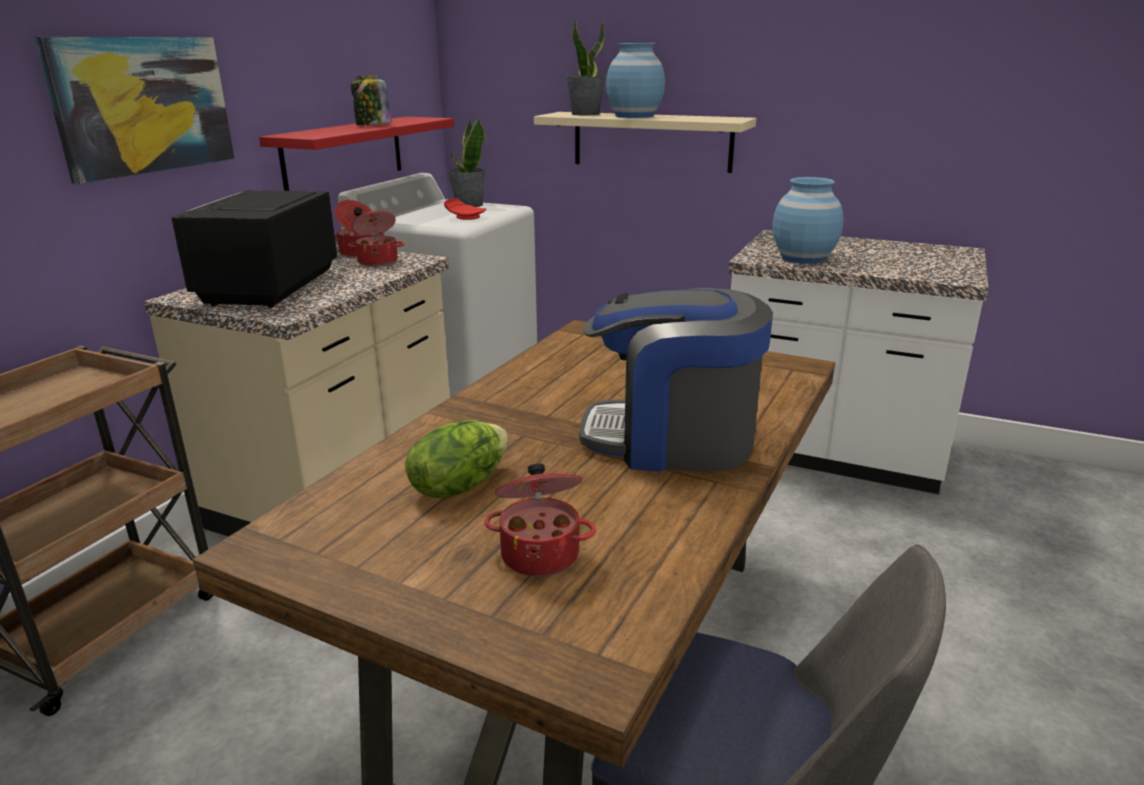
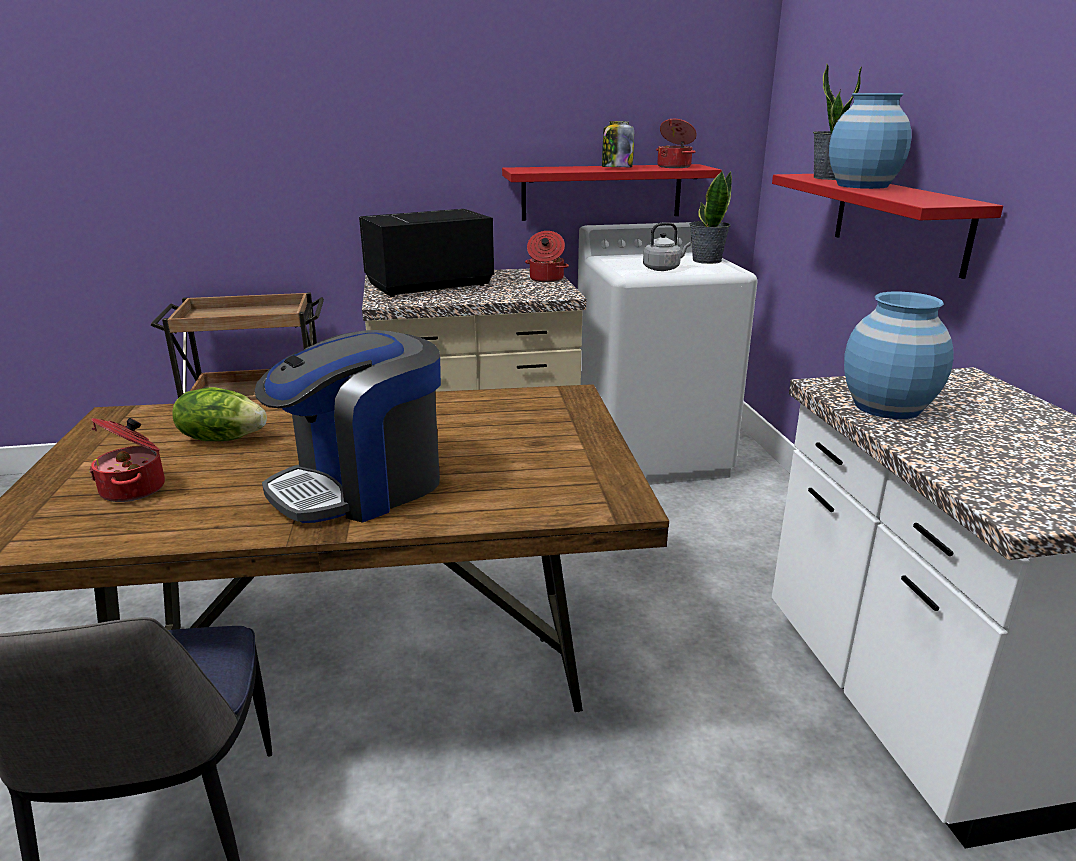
camera: 55 degrees right, 0 degrees up
picture [34,37,235,184] -> none
cooking pot [347,211,405,267] -> cooking pot moved to [656,119,697,168]
red plate [444,198,487,220] -> grey kettle [643,222,691,271]
beige shelf [534,112,756,173] -> red shelf [772,174,1003,279]
coffee machine [579,288,773,472] -> coffee machine turned 105 degrees counterclockwise [255,330,441,523]

